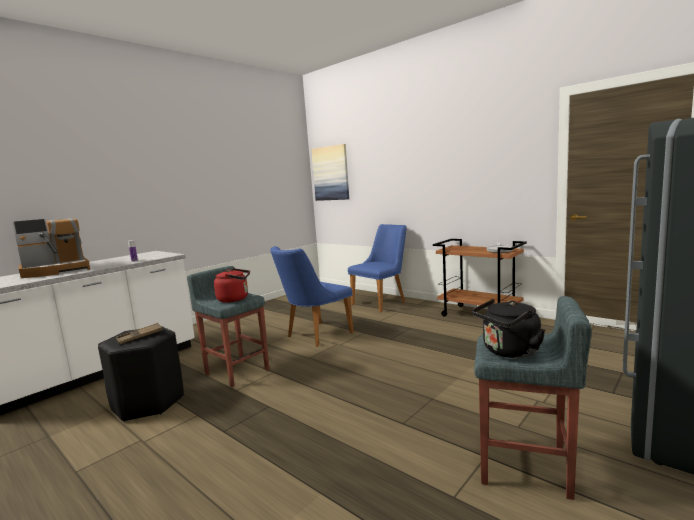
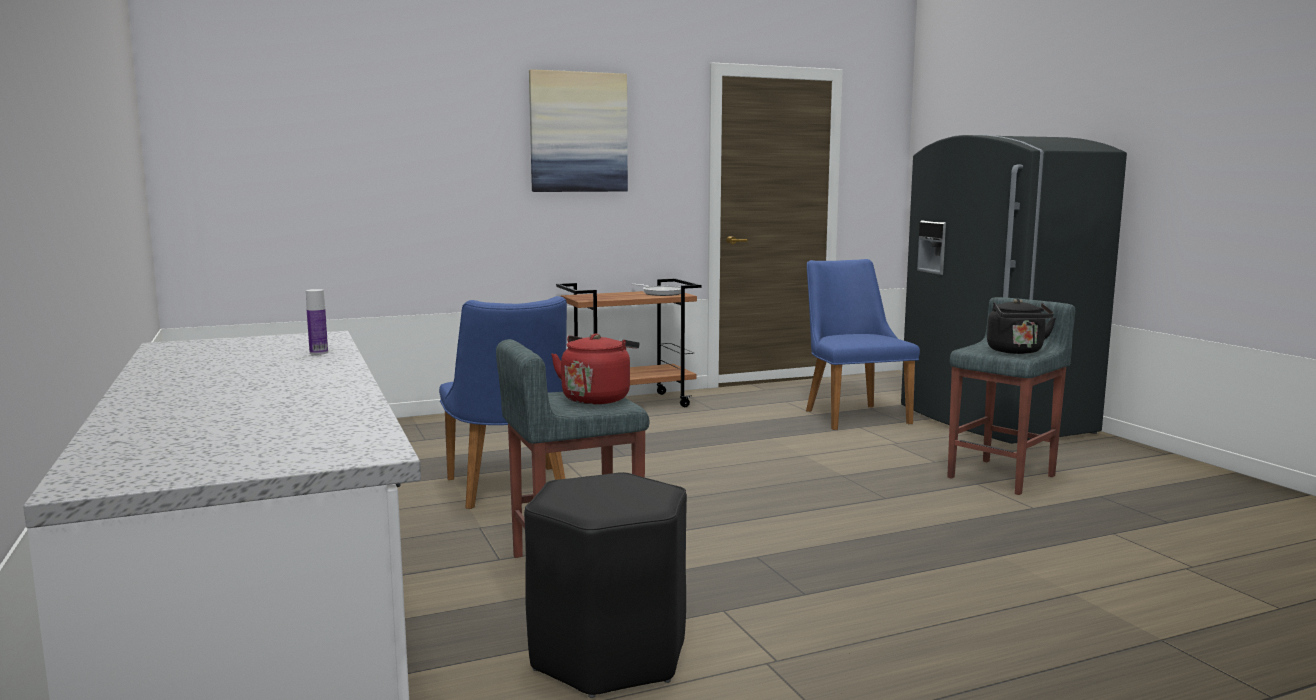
camera: 65 degrees left, 0 degrees up
coffee machine [12,218,90,278] -> none
brown tray [116,323,163,345] -> none
picture [311,144,349,201] -> picture moved to [529,69,628,192]
blue chair [348,224,407,312] -> blue chair moved to [806,259,920,430]

